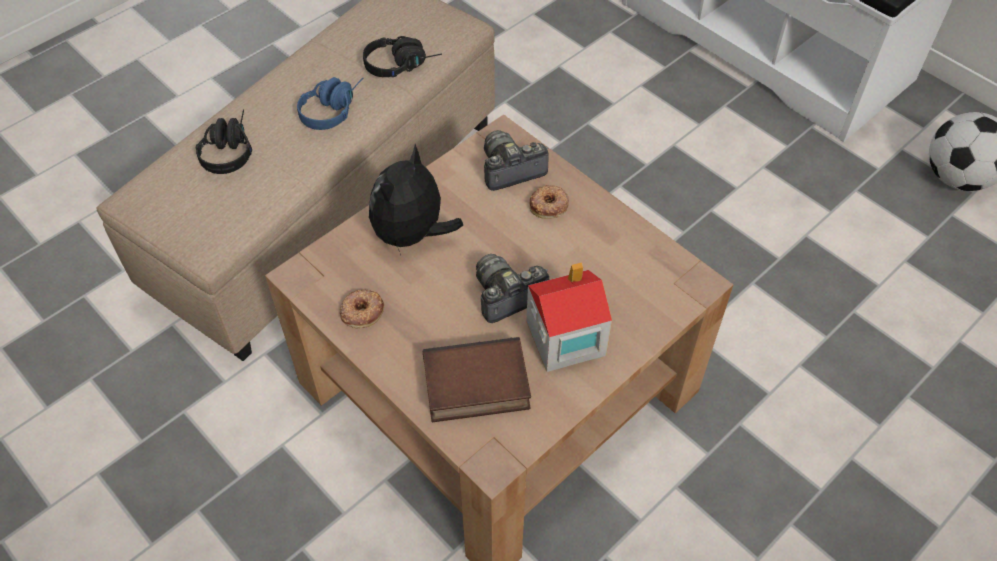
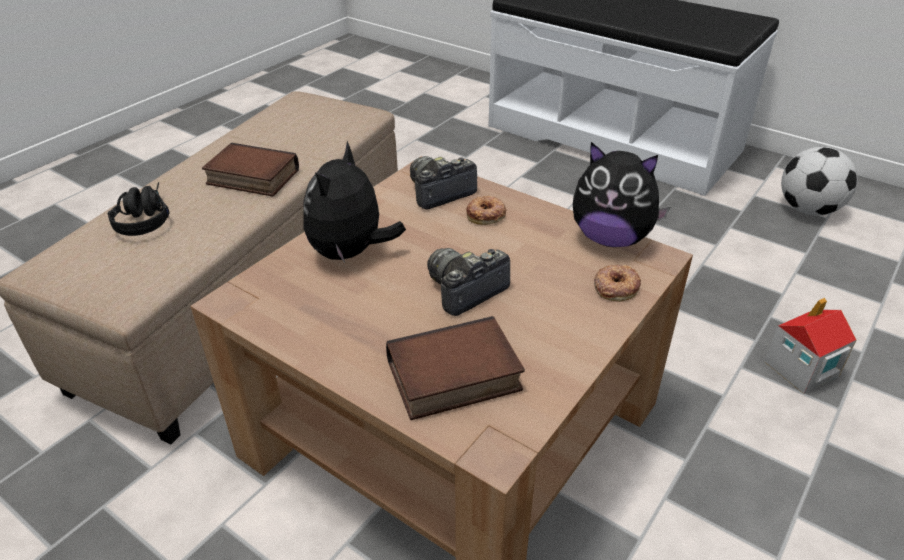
camera: 10 degrees left, 15 degrees down
blue headphones [297,77,363,130] -> book [202,143,299,197]
donut [340,289,384,328] -> donut moved to [594,265,641,302]
black headphones [363,36,442,77] -> none
toy house [526,262,612,372] -> toy house moved to [765,298,856,394]
none -> plush toy [573,142,670,247]

